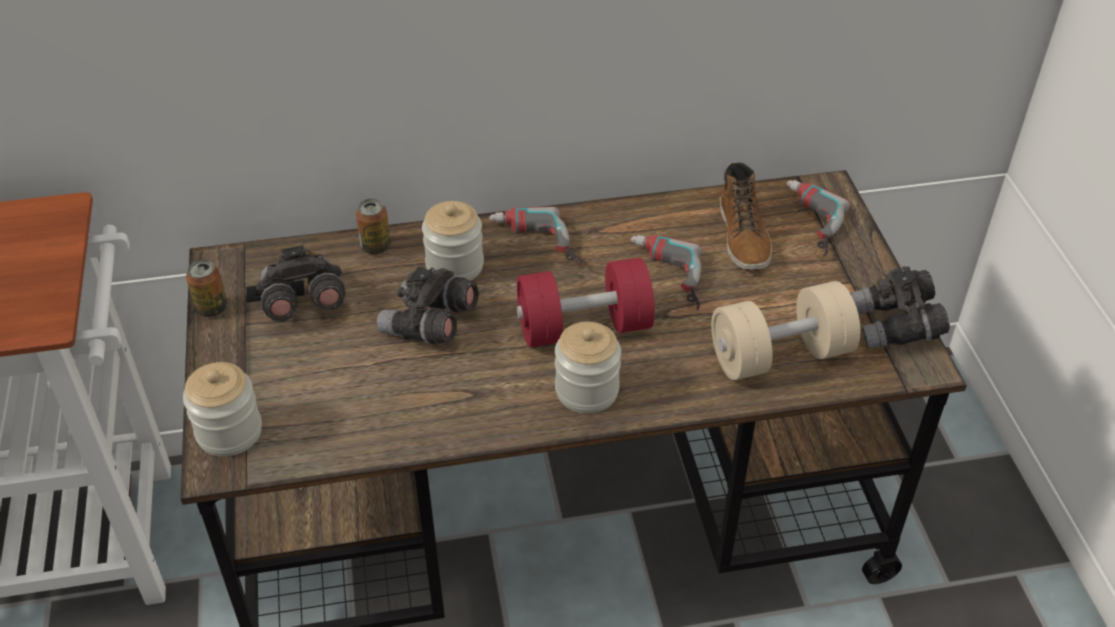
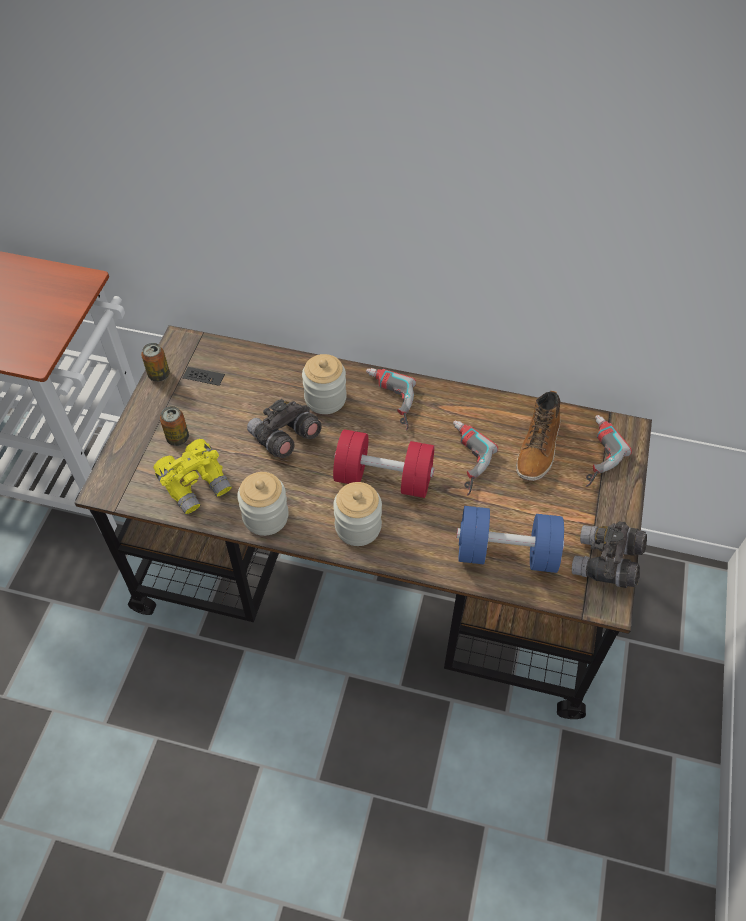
camera: 25 degrees right, 10 degrees up
jar [183,362,262,457] -> jar moved to [237,472,289,536]
grey binoculars [256,245,346,322] -> none
can [356,199,391,254] -> can moved to [160,406,189,446]
beige dumbbell [711,281,860,380] -> blue dumbbell [457,506,564,573]
none -> yellow binoculars [153,439,232,514]

